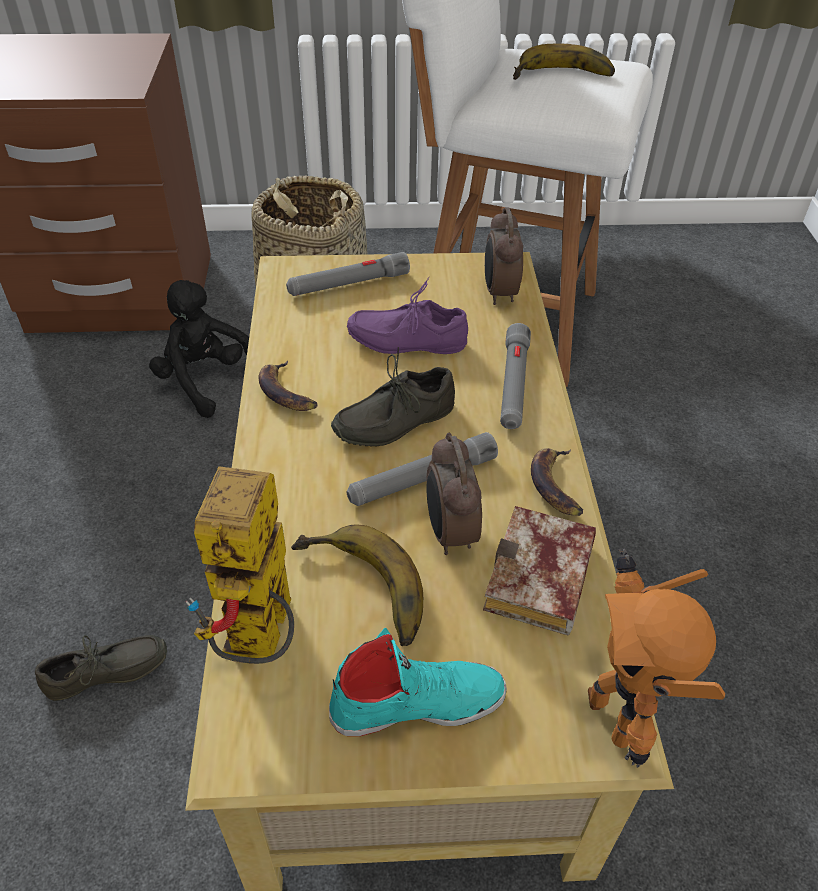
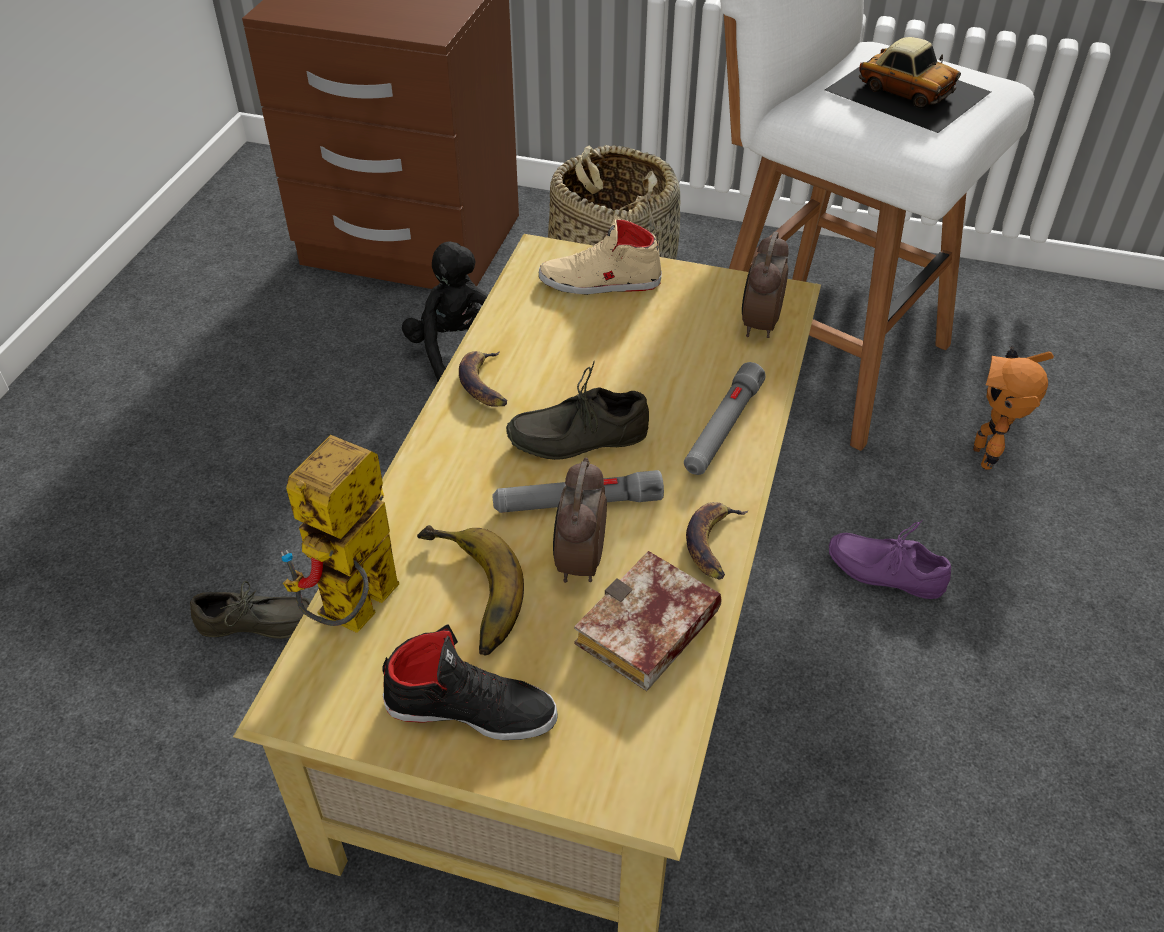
camera: 20 degrees right, 0 degrees up
grey flashlight [286,252,410,296] -> beige shoe [539,216,662,295]
turquoise shoe [329,628,507,736] -> black shoe [383,625,558,740]
purple shoe [347,277,468,354] -> purple shoe moved to [829,519,951,599]
banana [513,43,615,80] -> toy car [825,37,991,133]
toy robot [588,548,725,768] -> toy robot moved to [973,345,1054,470]

